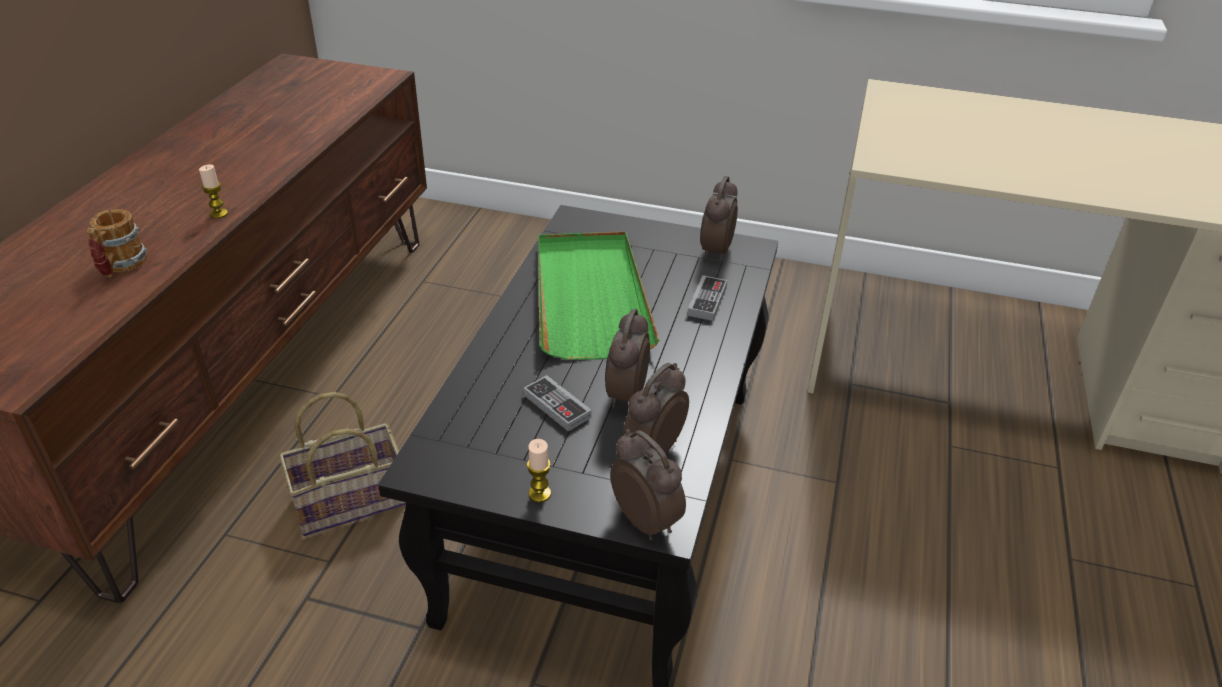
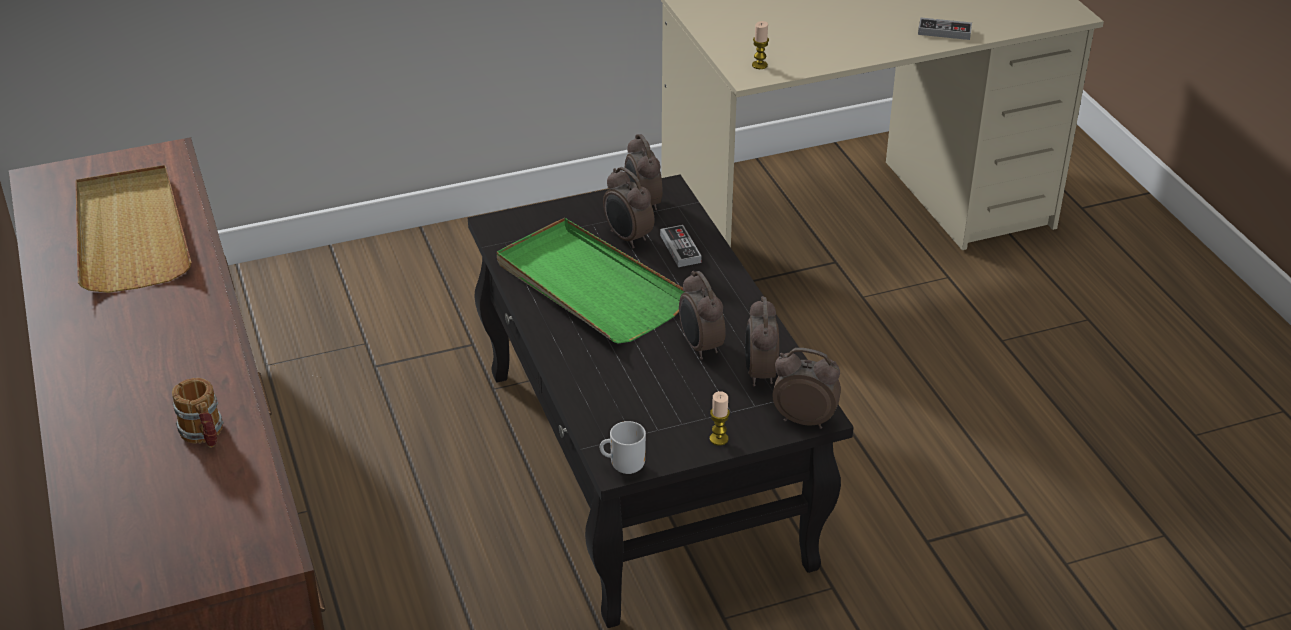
camera: 35 degrees left, 0 degrees up
candle [199,164,228,219] -> candle moved to [752,21,769,69]
basket [279,392,406,536] -> none
game controller [524,375,592,431] -> game controller moved to [918,17,972,40]
none -> beige tray [76,165,191,293]
none -> mug [600,421,646,474]
none -> alarm clock [603,167,654,248]

